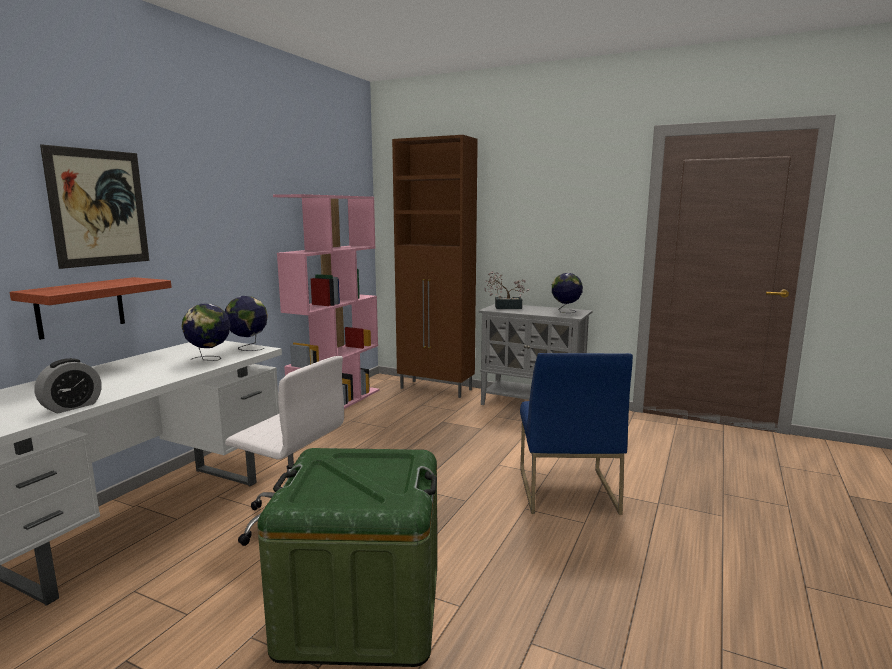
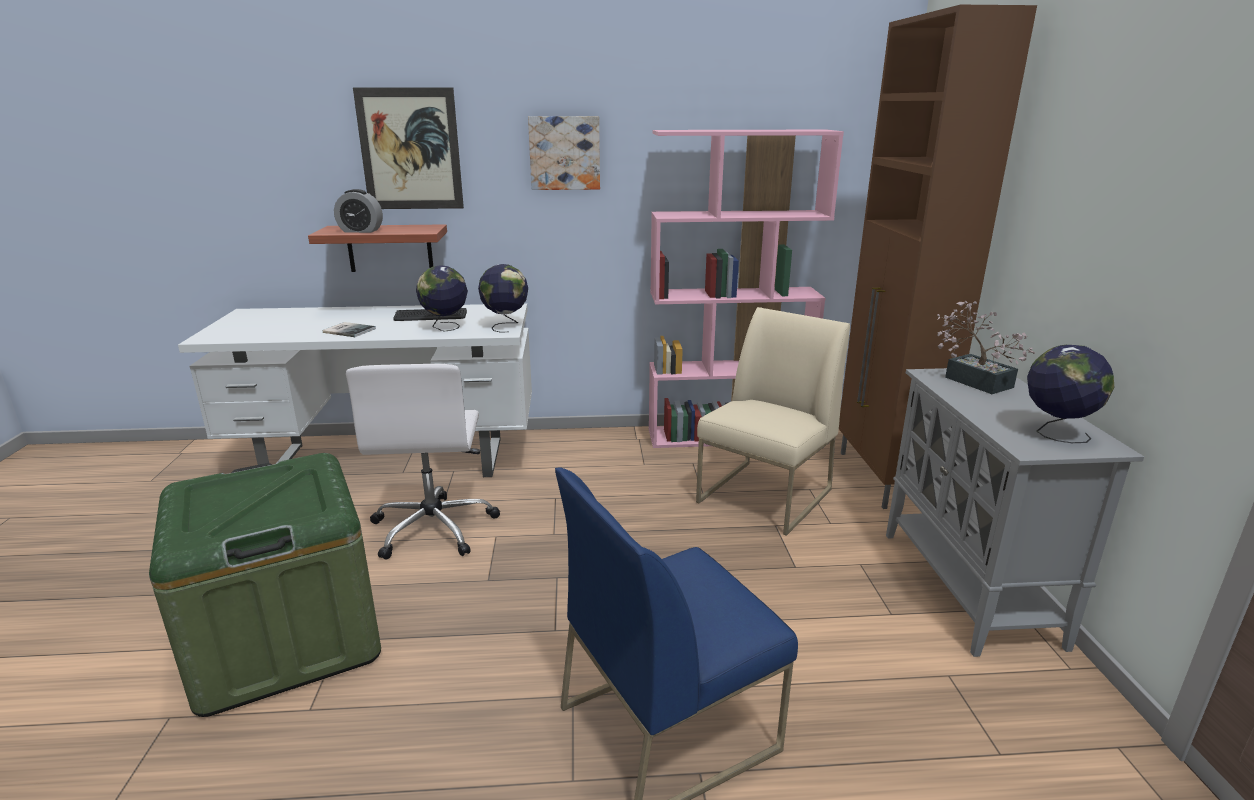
camera: 60 degrees right, 10 degrees up
alarm clock [34,358,102,414] -> alarm clock moved to [334,189,383,233]
none -> book [323,322,376,337]
none -> keyboard [393,308,467,321]
none -> picture [528,116,600,190]
none -> beige chair [696,307,850,536]

